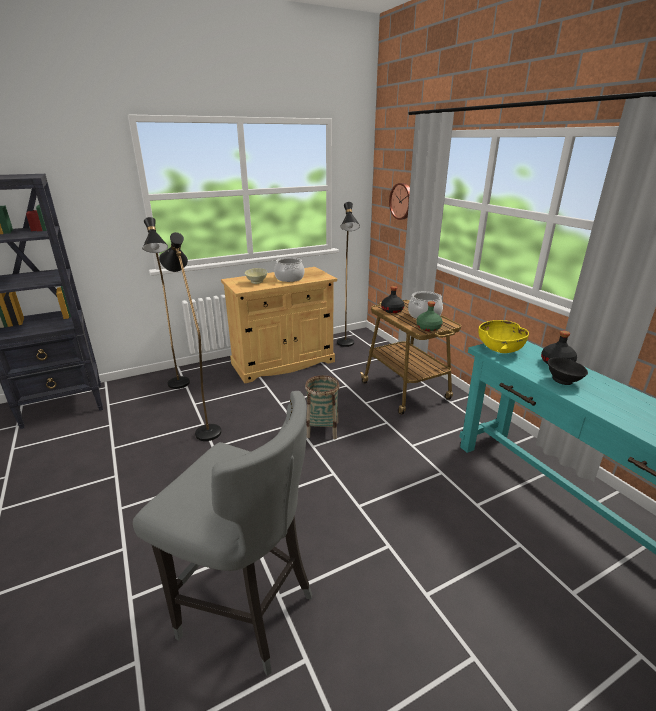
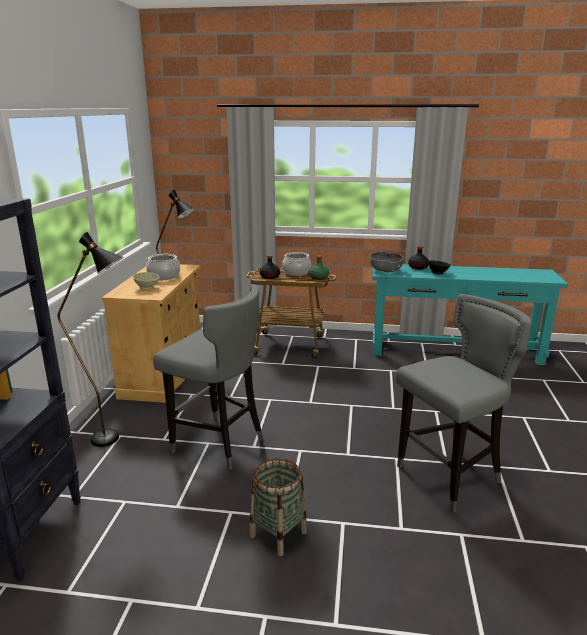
camera: 55 degrees left, 5 degrees down
black floor lamp [159,232,221,441] -> grey stool [153,284,263,470]
basket [305,375,340,439] -> basket moved to [249,459,307,556]
wall clock [389,183,410,220] -> none
yellow bowl [478,320,529,353] -> grey bowl [370,252,404,272]

